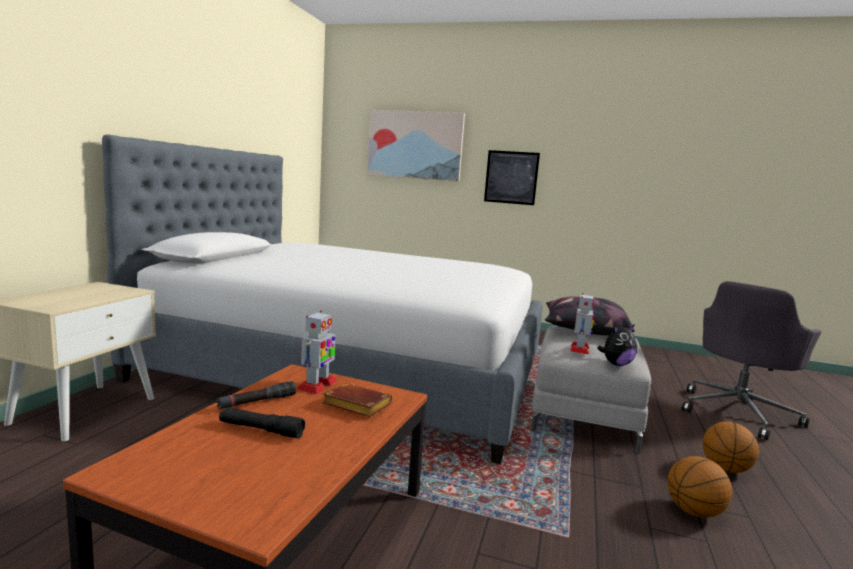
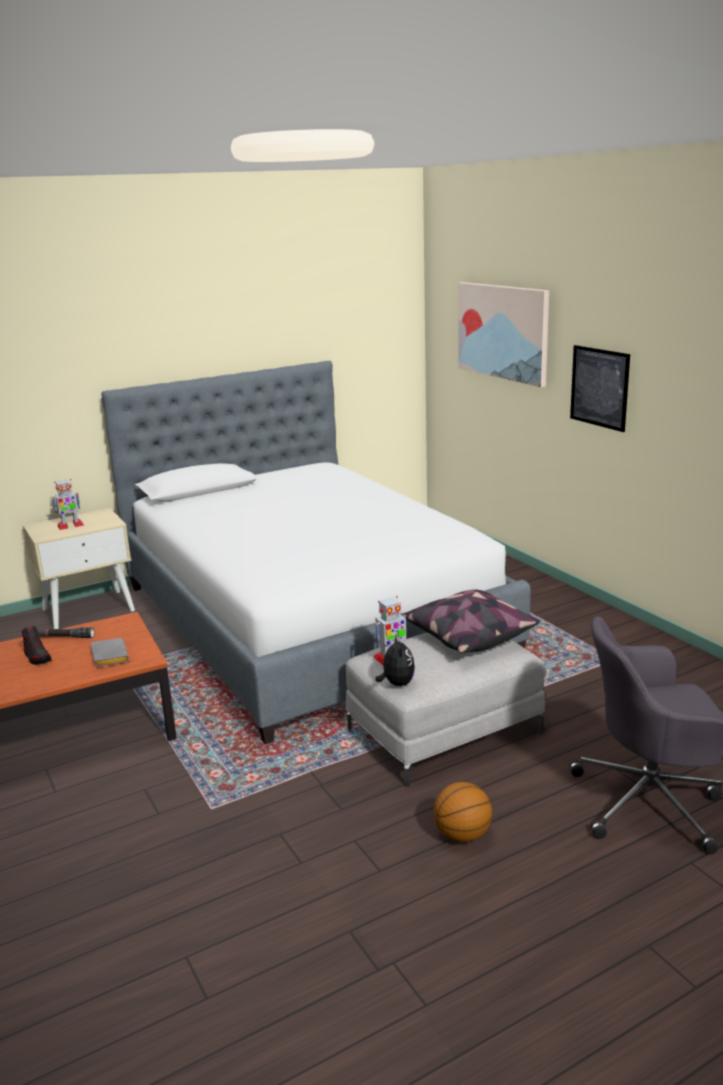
camera: 45 degrees right, 10 degrees up
black flashlight [219,407,305,438] -> shoe [22,626,52,665]
toy robot [297,310,337,394] -> toy robot moved to [52,479,84,530]
brown book [322,383,392,417] -> grey book [90,638,129,667]
plush toy [597,324,637,366] -> plush toy turned 120 degrees counterclockwise [375,635,415,686]
basketball [667,456,732,518] -> none

